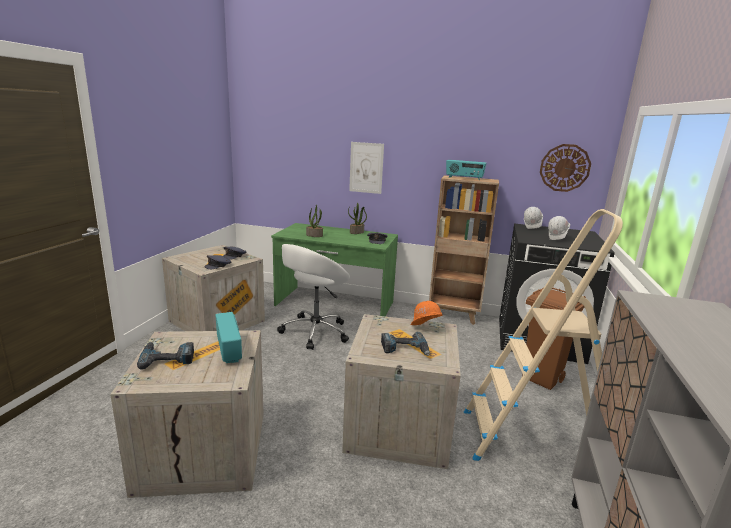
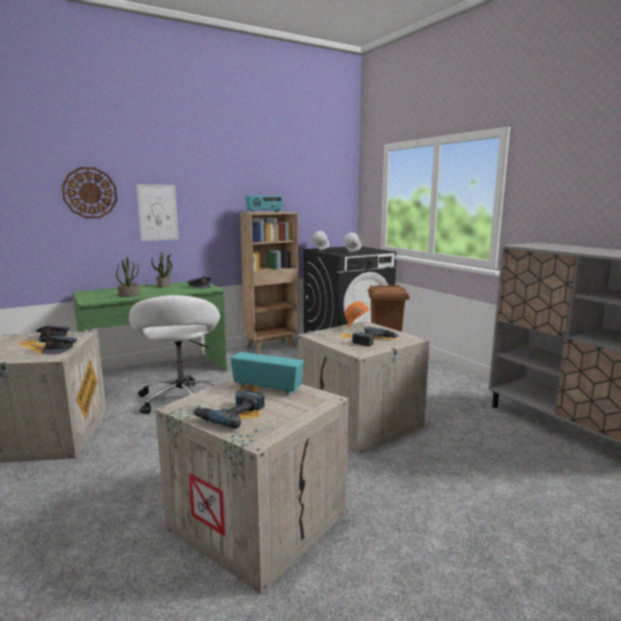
camera: 45 degrees left, 5 degrees down
beige step ladder [464,209,623,461] -> none
wall clock [540,144,591,192] -> wall clock moved to [62,167,117,219]

